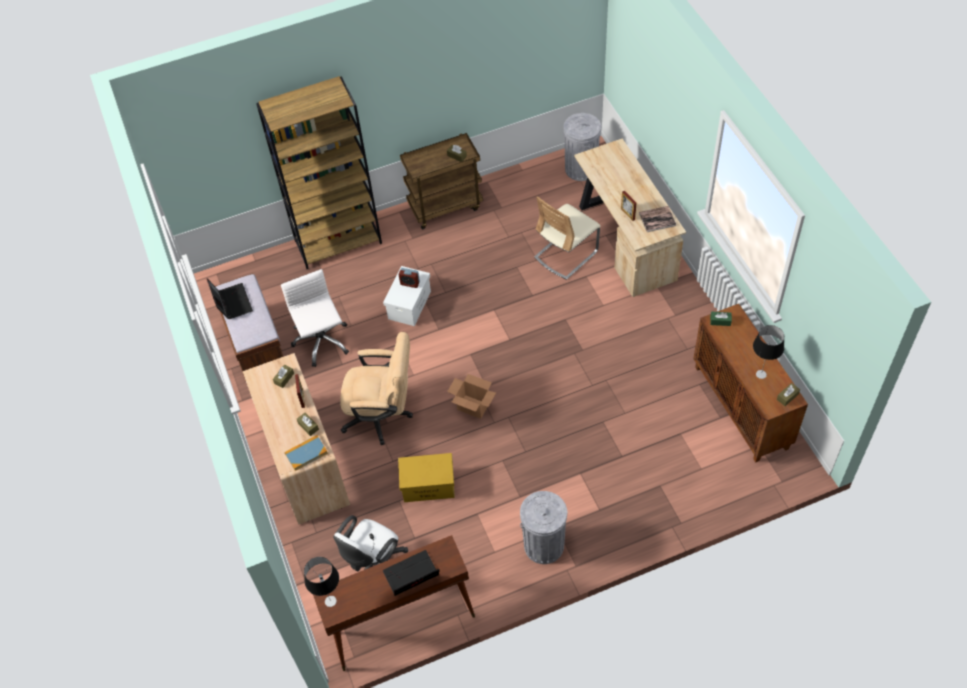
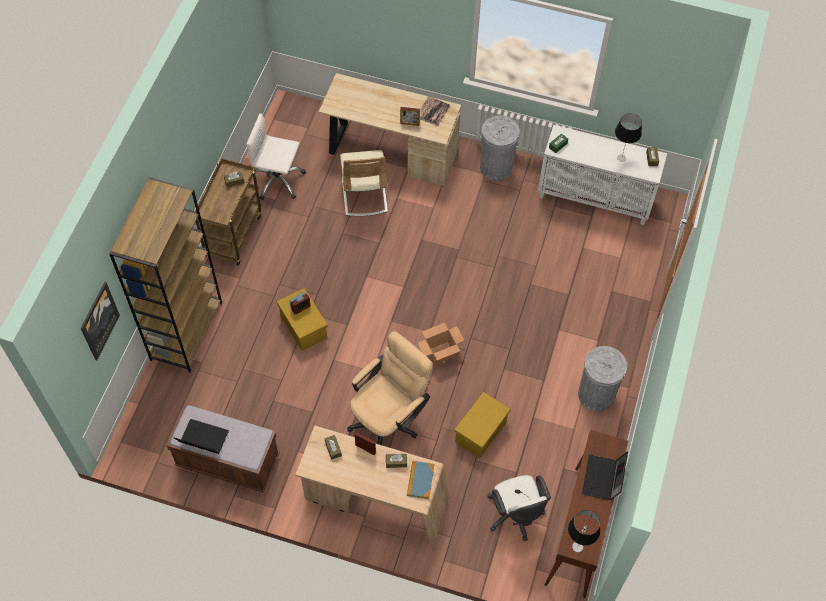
camera: 55 degrees left, 5 degrees up
white office chair [281,269,349,367] -> white office chair moved to [246,113,306,200]
white storage box [383,266,431,326] -> yellow storage box [277,288,328,351]
grey trash can [564,113,601,181] -> grey trash can moved to [480,115,520,181]
brown cabinet [693,304,808,463] -> white cabinet [538,125,667,225]
none -> picture [81,282,120,360]

